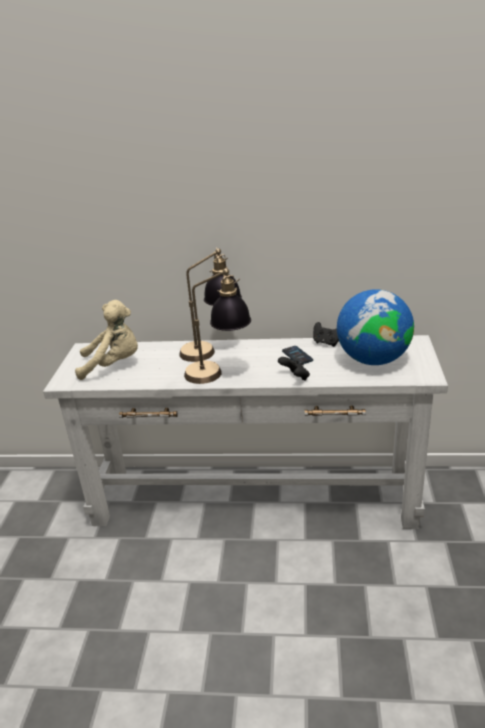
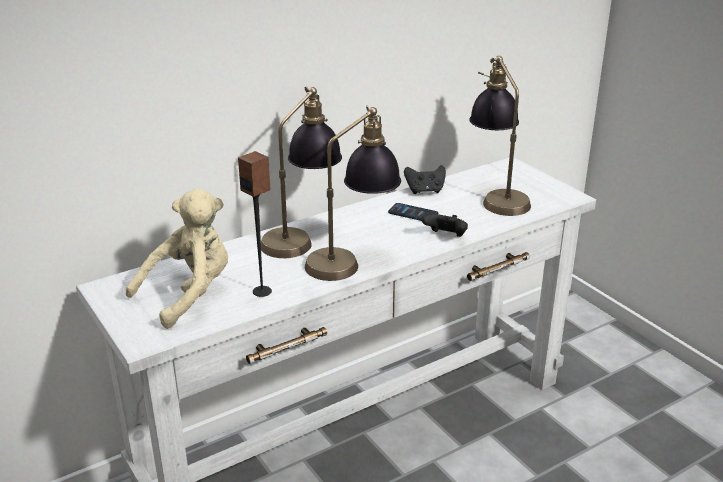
camera: 40 degrees left, 0 degrees up
globe [337,289,414,365] -> table lamp [469,56,531,216]
none -> speaker [238,151,272,297]

